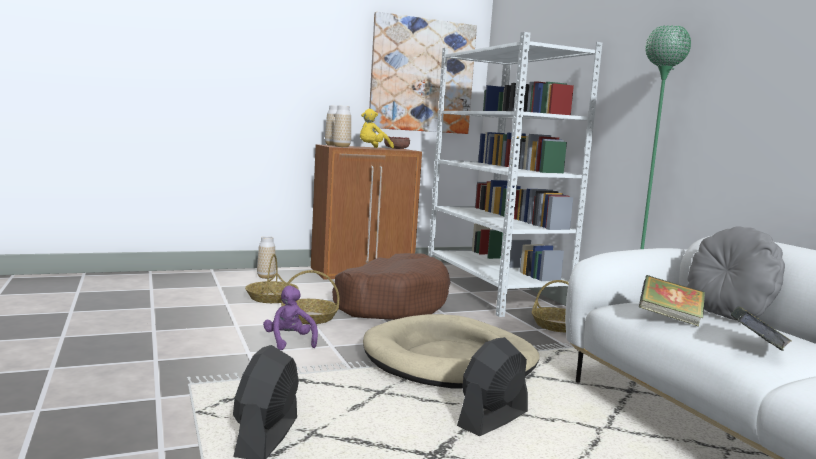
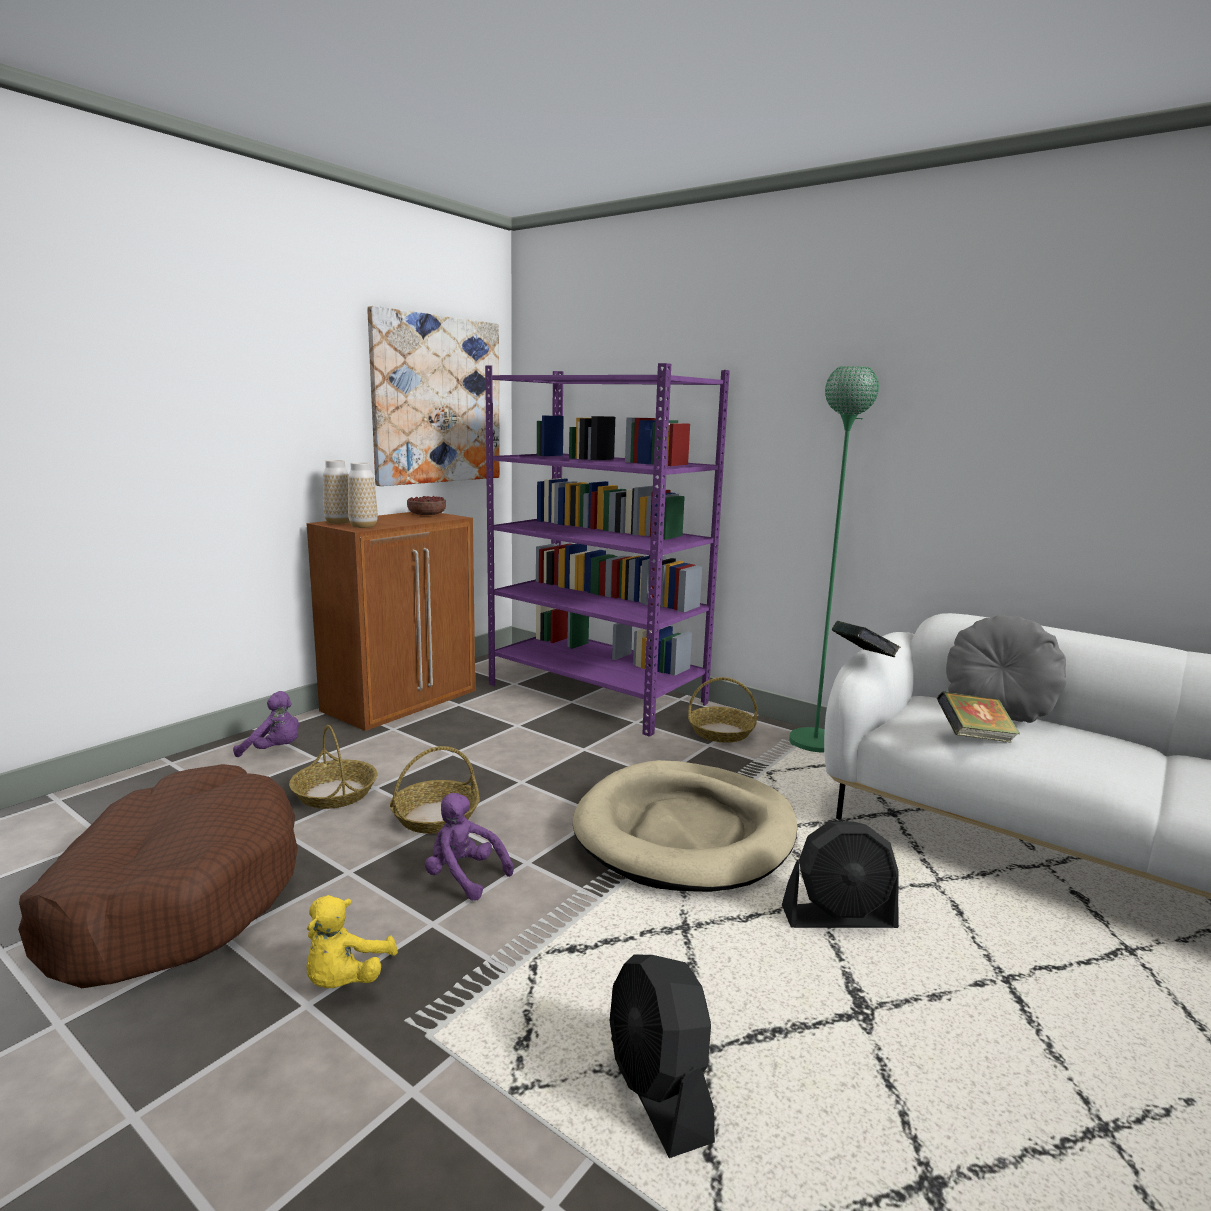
camera: 30 degrees left, 5 degrees up
vase [257,236,276,279] -> purple plush toy [233,691,299,757]
brown dog bed [332,253,451,320] -> brown dog bed moved to [18,764,298,988]
yellow plush toy [360,109,394,148] -> yellow plush toy moved to [307,895,398,988]
white bookcase [428,32,602,317] -> purple bookcase [485,363,730,737]
black fan [457,337,528,436] -> black fan turned 105 degrees counterclockwise [782,821,899,928]
book [731,307,792,351] -> book moved to [832,621,901,657]

